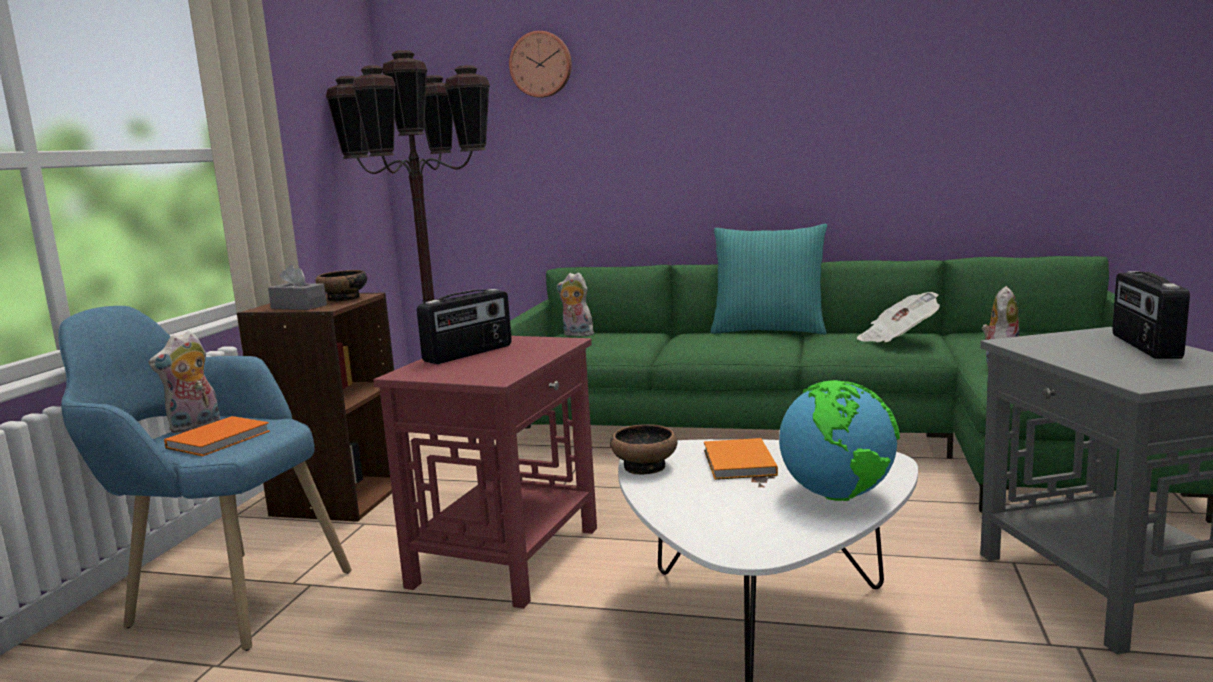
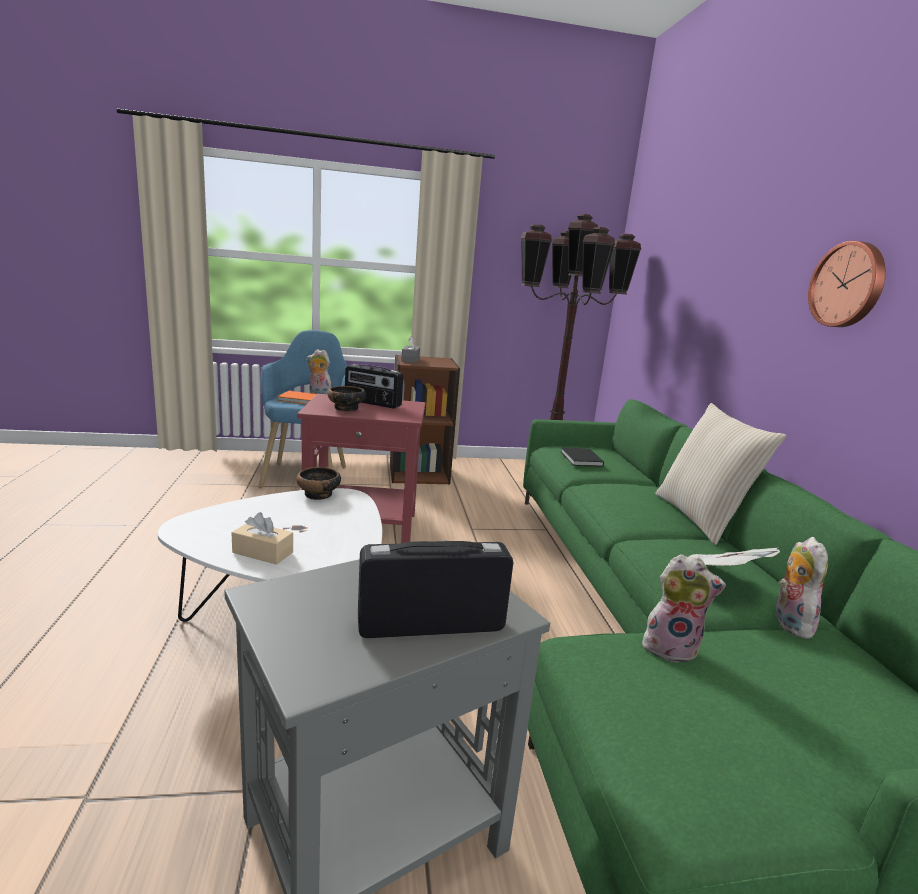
camera: 65 degrees right, 5 degrees up
bowl [316,270,367,302] -> bowl moved to [327,386,366,411]
wall clock [509,31,572,98] -> wall clock moved to [808,241,886,327]
plush toy [557,273,594,336] -> plush toy moved to [774,537,828,639]
orange book [704,438,778,480] -> none
turquoise pillow [710,224,827,335] -> beige pillow [655,403,786,545]
globe [779,380,900,501] -> beige tissue box [231,512,293,565]
none -> black book [561,447,604,467]

